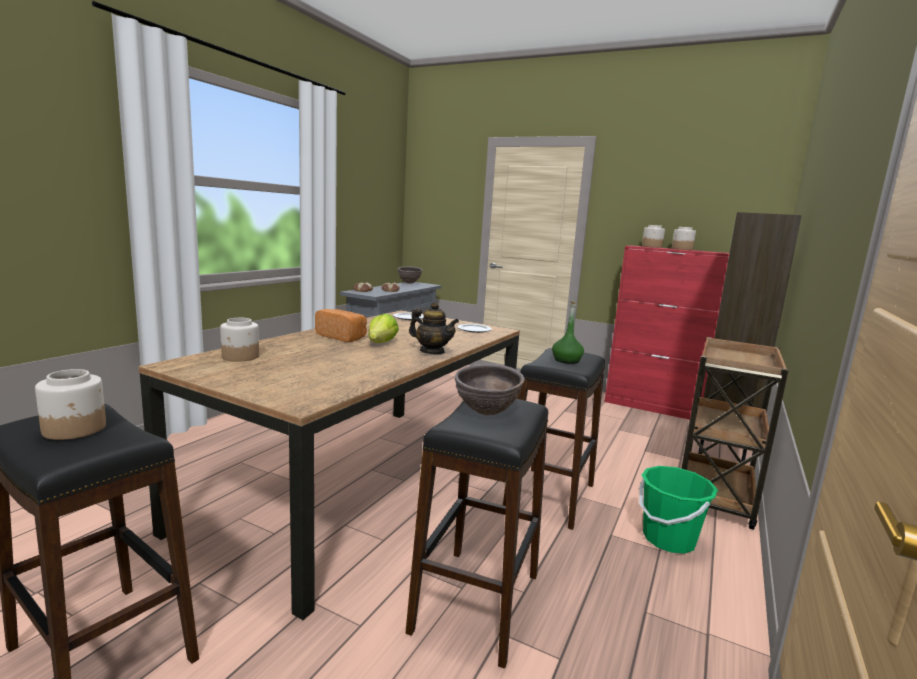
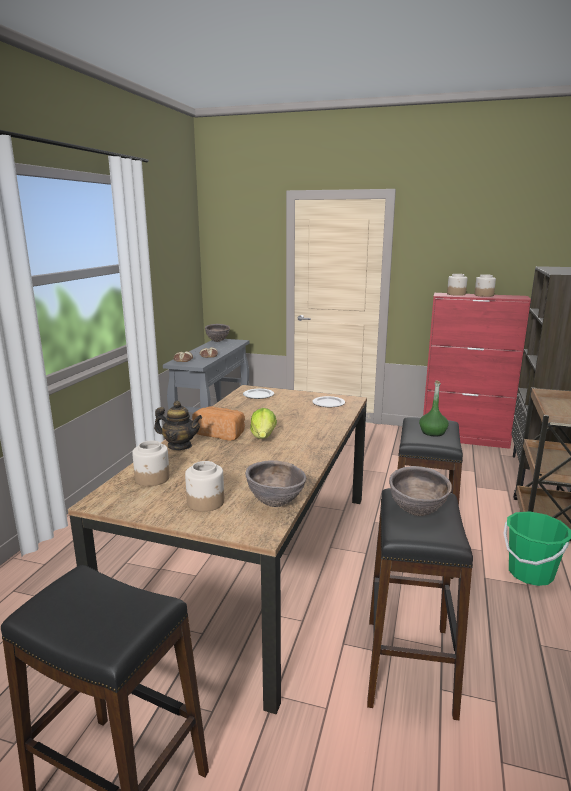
camera: 10 degrees left, 5 degrees up
jar [35,369,106,440] -> jar moved to [185,461,224,512]
teapot [409,302,459,354] -> teapot moved to [154,401,202,450]
none -> brown bowl [245,460,307,507]

